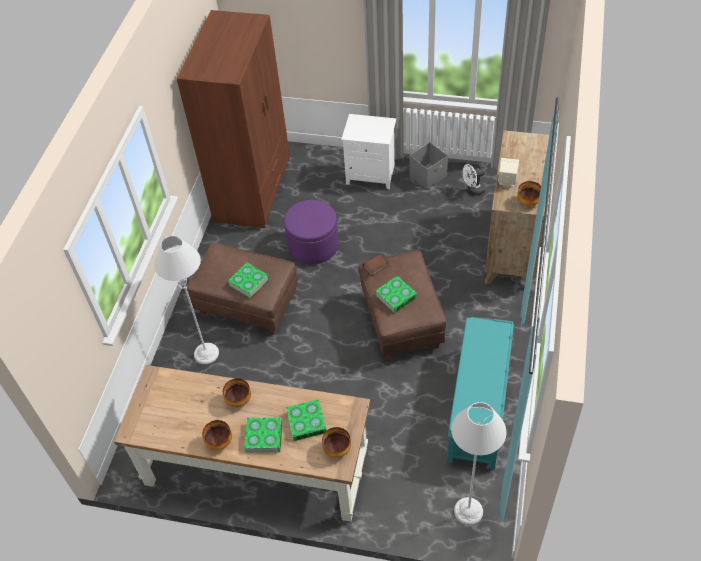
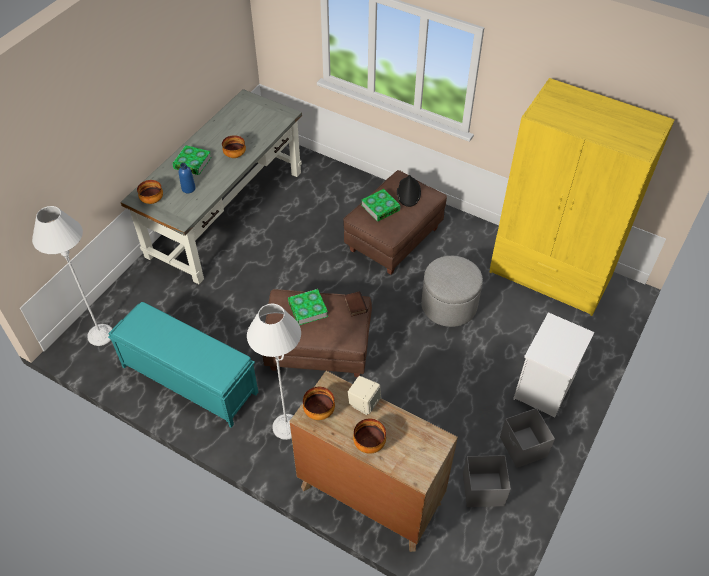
camera: 105 degrees right, 0 degrees up
brown desk [114,365,370,522] -> grey desk [120,89,302,284]
grey floor lamp [154,236,219,364] -> grey floor lamp moved to [247,304,301,440]
brown wardrobe [176,10,290,228] -> yellow wardrobe [490,78,675,316]
bowl [202,420,232,450] -> bowl moved to [353,418,386,454]
purple ottoman [284,200,339,264] -> grey ottoman [421,256,483,327]
book [286,399,327,441] -> blue bottle [179,163,196,193]
white fan [463,164,486,195] -> grey storage box [463,455,511,507]
none -> black hat [397,175,421,207]

